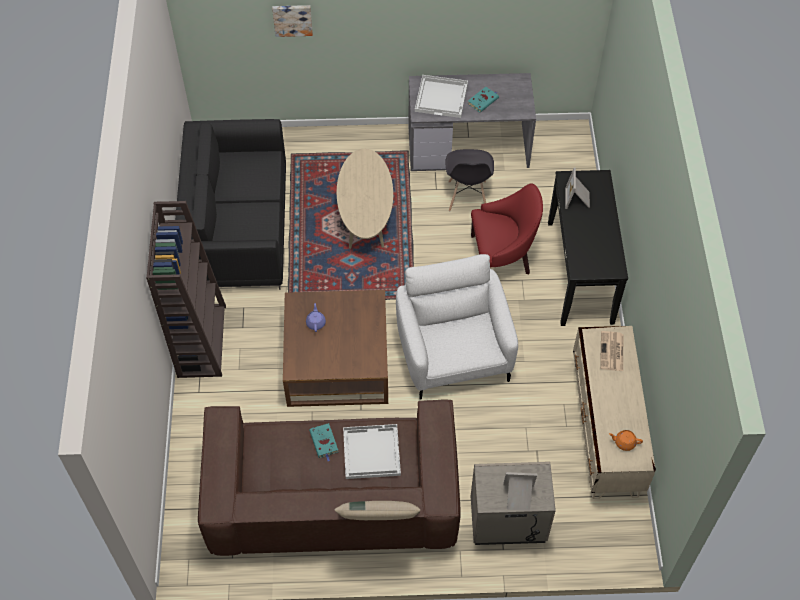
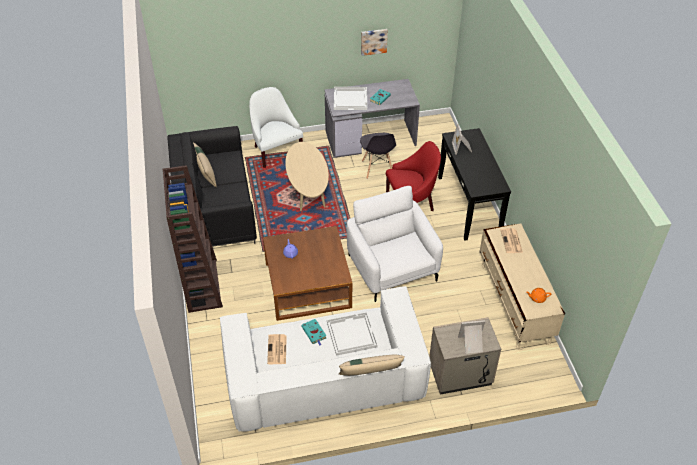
camera: 10 degrees left, 10 degrees down
brown sofa [198,399,461,556] -> white sofa [220,286,431,432]
picture [272,5,313,37] -> picture moved to [361,29,388,56]
none -> beige pillow [193,142,217,187]
none -> white armchair [249,87,303,168]
none -> newspaper [267,334,287,364]

